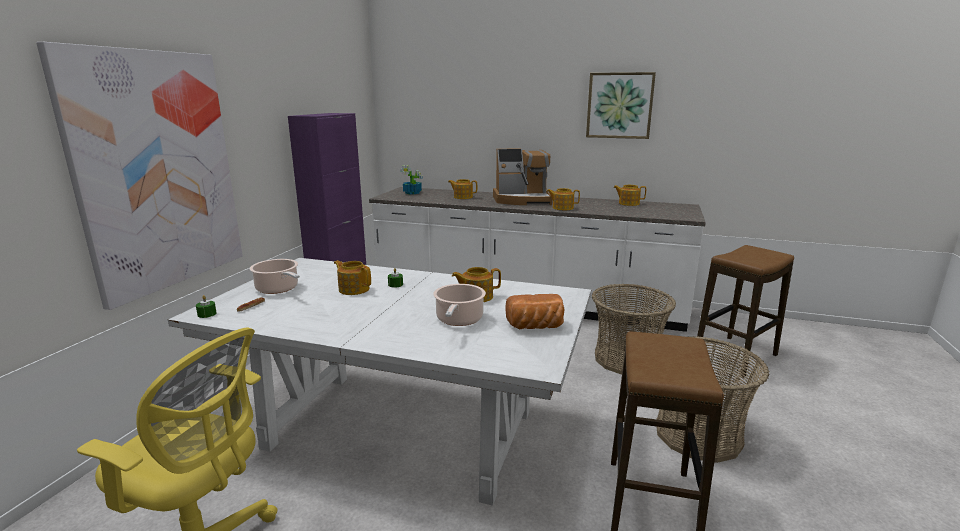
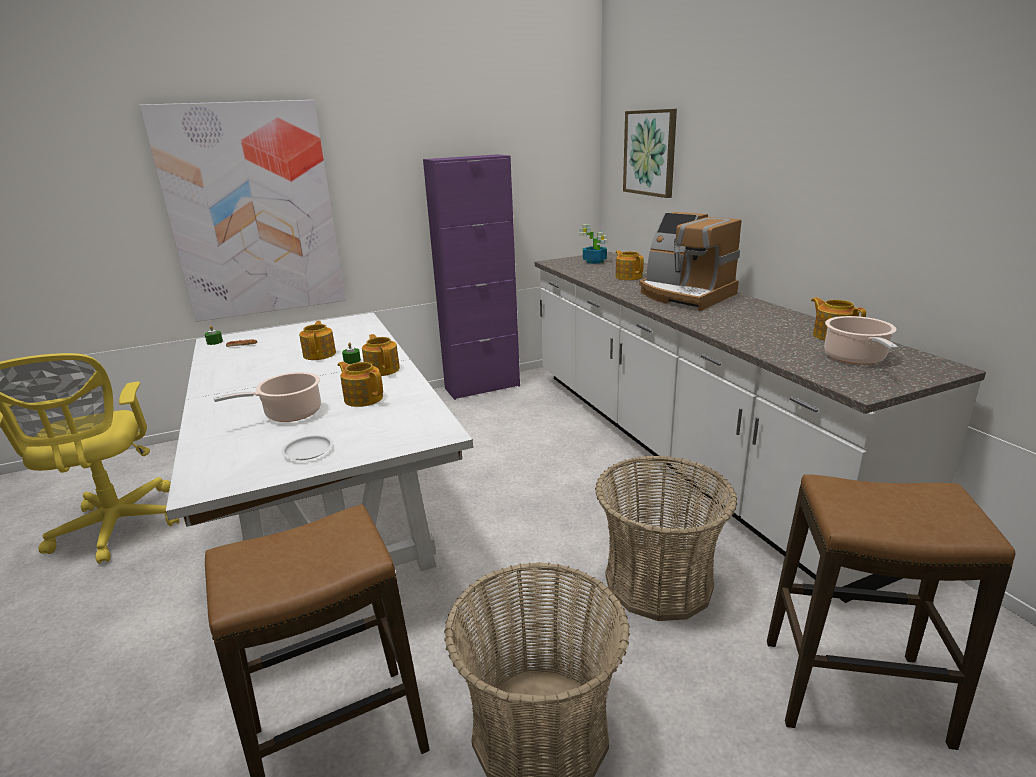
camera: 50 degrees right, 5 degrees up
cooking pot [250,259,300,294] -> cooking pot moved to [824,316,898,365]
bread [505,294,564,330] -> white plate [281,435,333,460]
teapot [546,188,580,210] -> teapot moved to [362,334,400,376]
picture [586,72,656,139] -> picture moved to [623,109,677,198]

